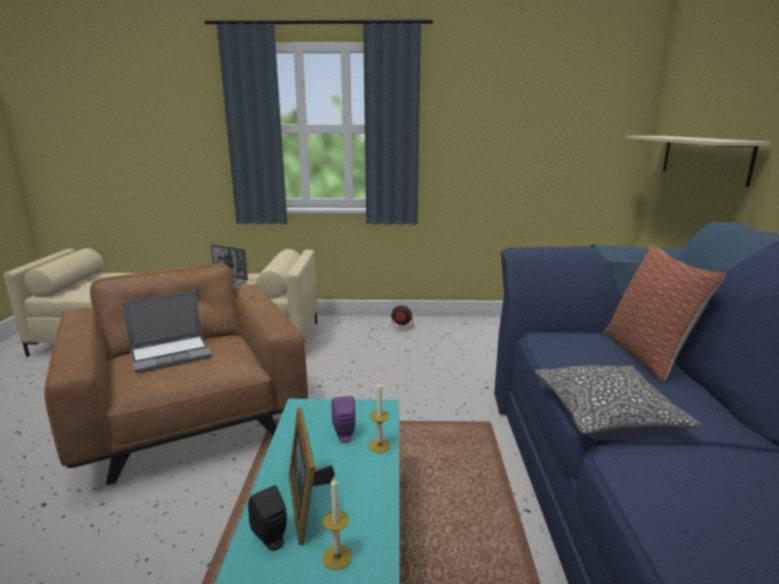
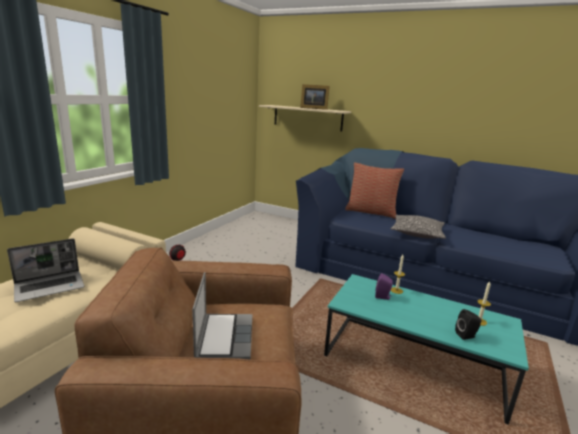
camera: 65 degrees left, 0 degrees up
picture frame [289,407,335,545] -> picture frame moved to [300,84,330,110]

